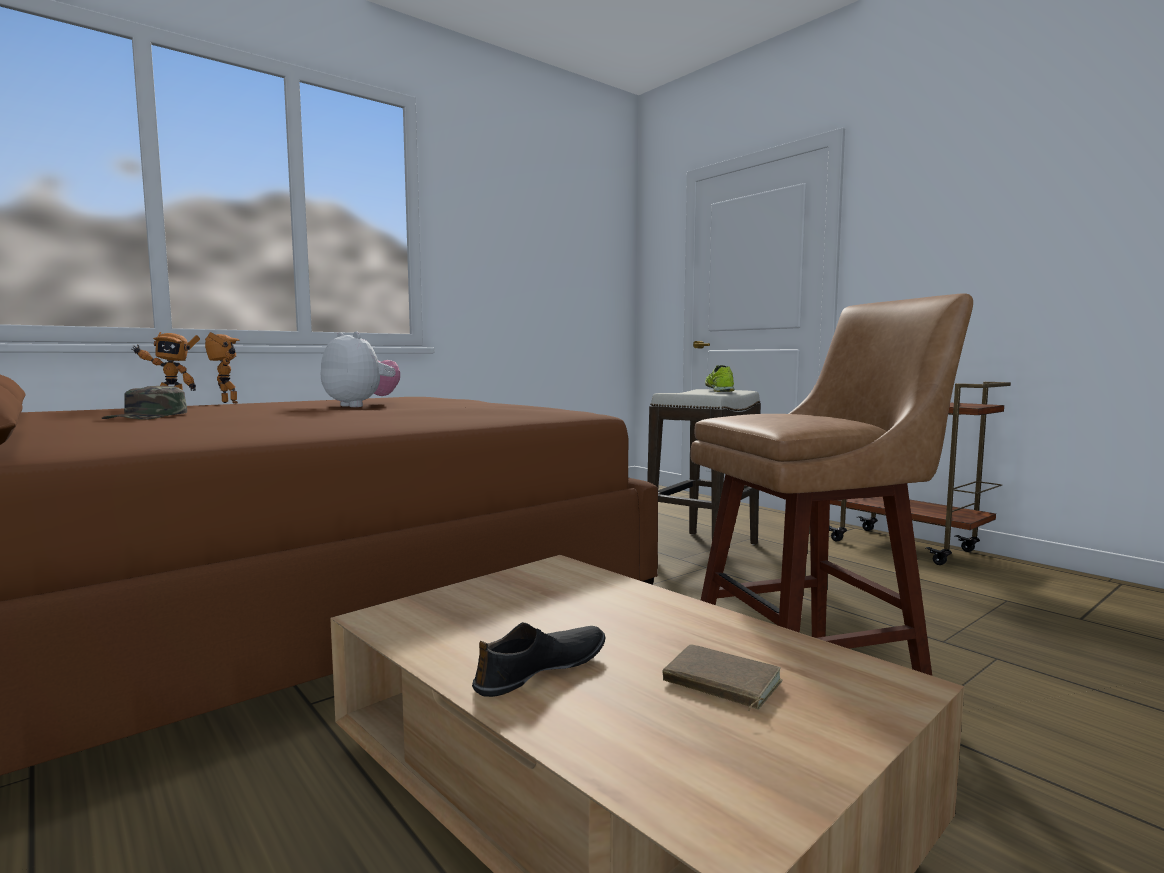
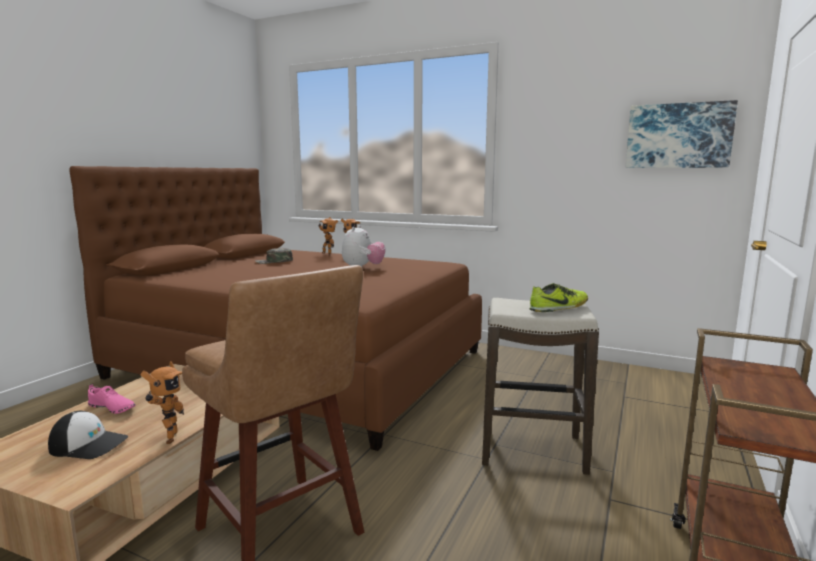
camera: 65 degrees right, 5 degrees up
black shoe [472,622,605,697] -> pink shoe [88,384,136,414]
brown book [662,644,782,711] -> cap [48,411,128,459]
none -> toy robot [140,361,184,444]
none -> picture [626,100,738,168]

